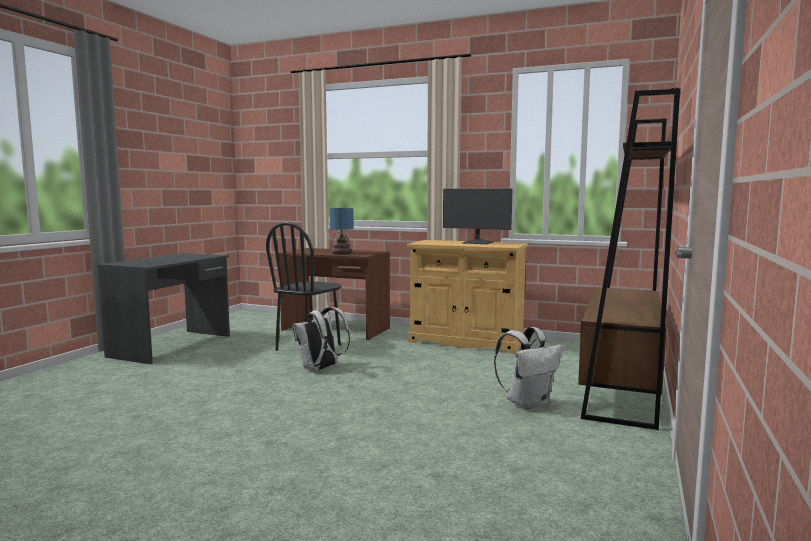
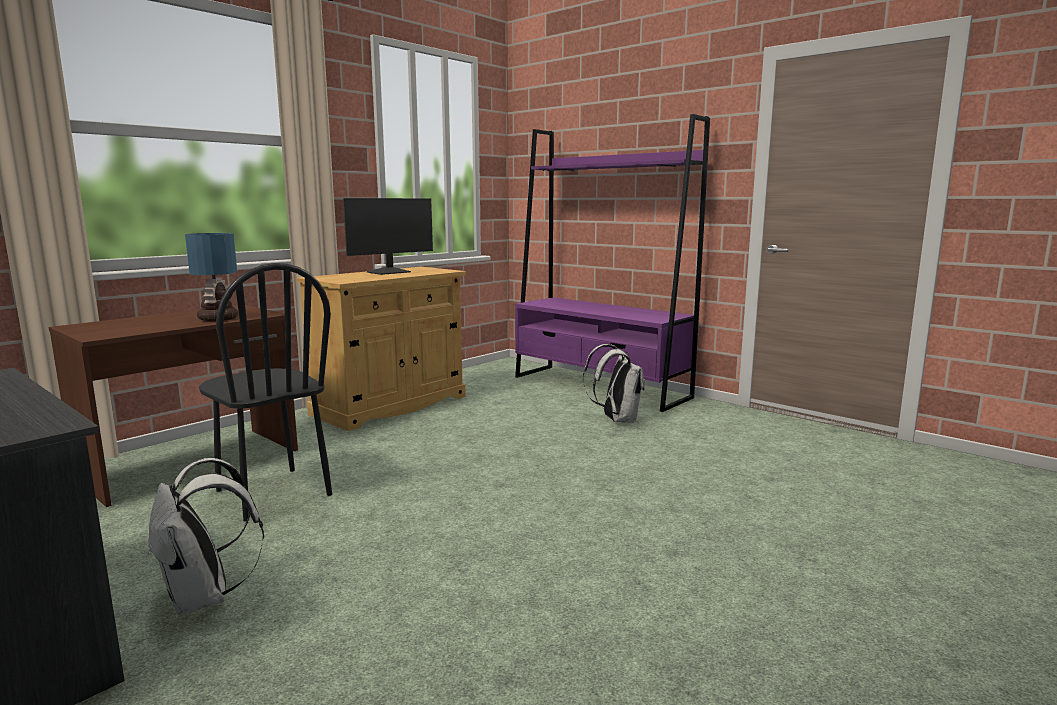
camera: 70 degrees left, 5 degrees up
white backpack [293,307,350,371] -> white backpack moved to [148,458,264,615]
brown bookcase [578,88,681,430] -> purple bookcase [515,114,710,412]

